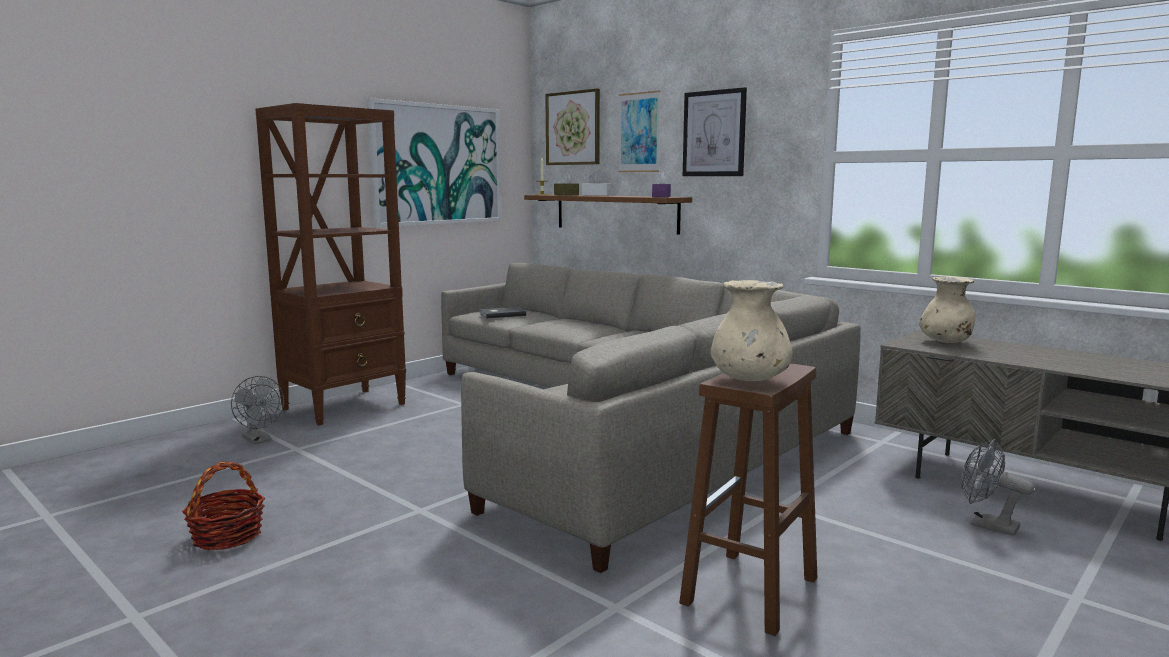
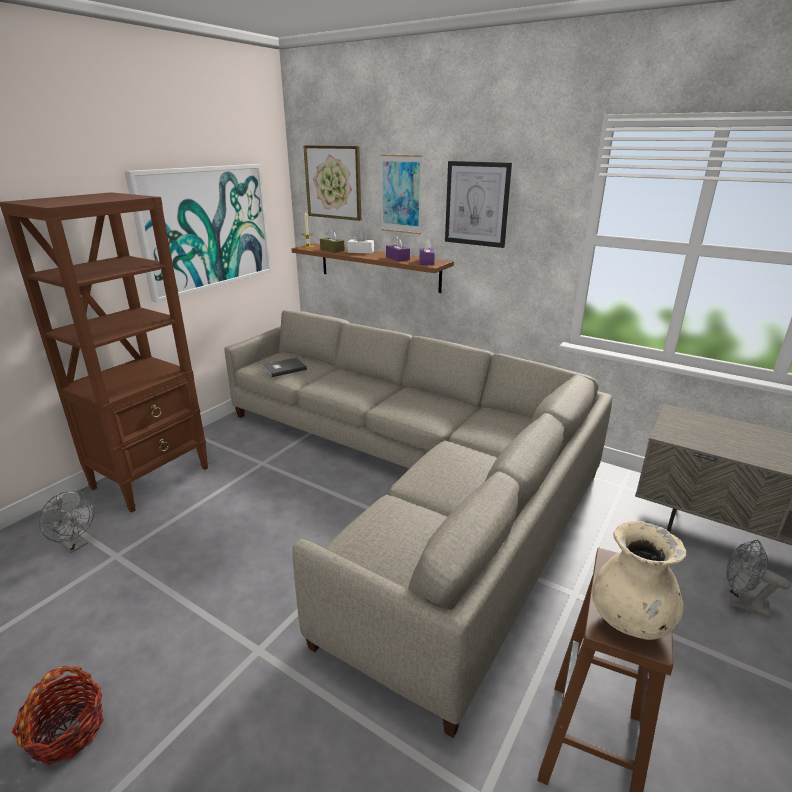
camera: 10 degrees left, 15 degrees up
beige vase [919,277,975,343] -> none
none -> purple tissue box [386,236,410,261]

